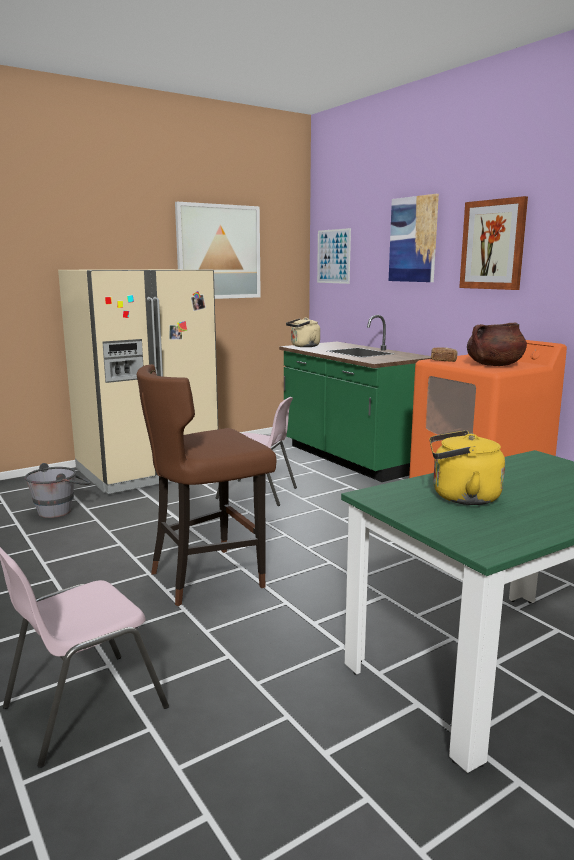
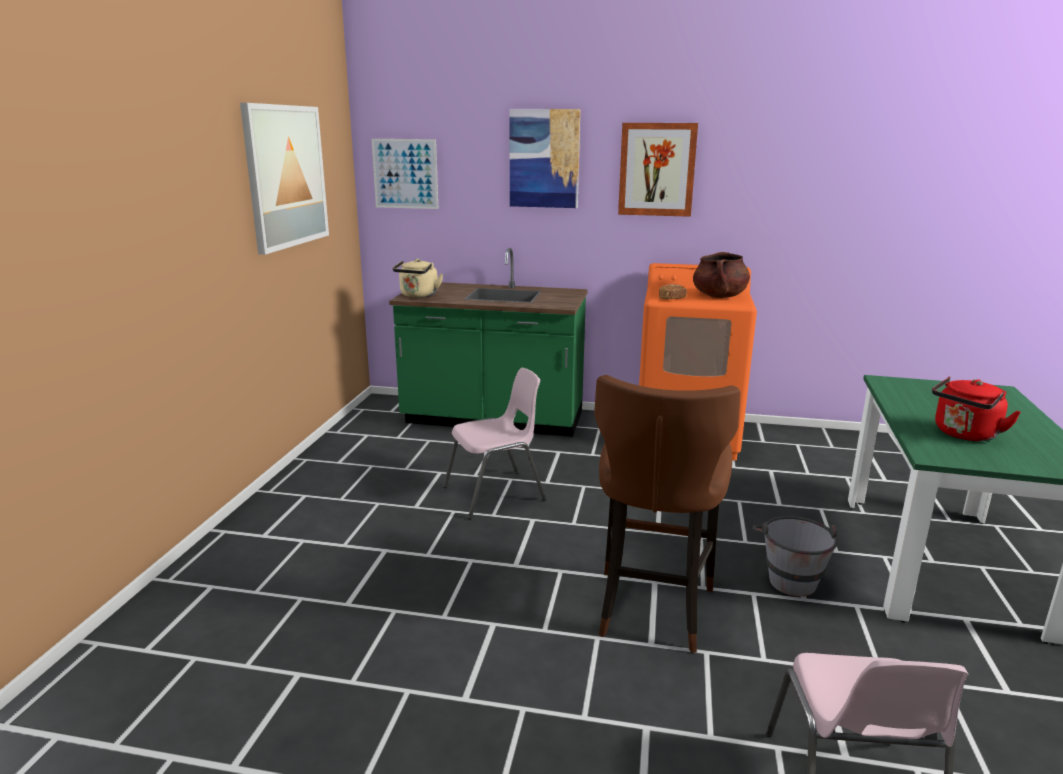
camera: 45 degrees left, 5 degrees up
grey bucket [25,463,90,518] -> grey bucket moved to [752,516,838,597]
beige fridge [58,269,218,494] -> none
yellow kettle [429,430,505,505] -> red kettle [932,376,1021,441]

